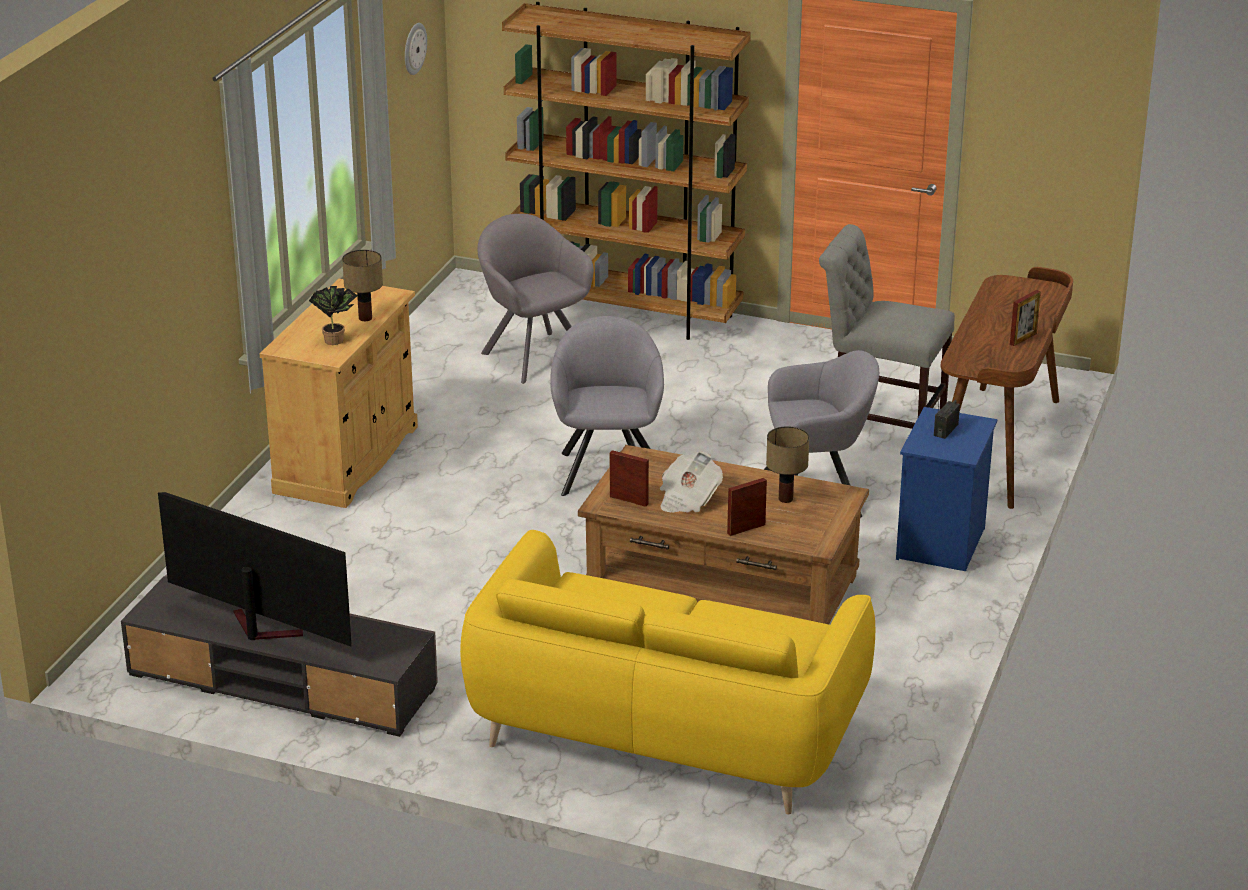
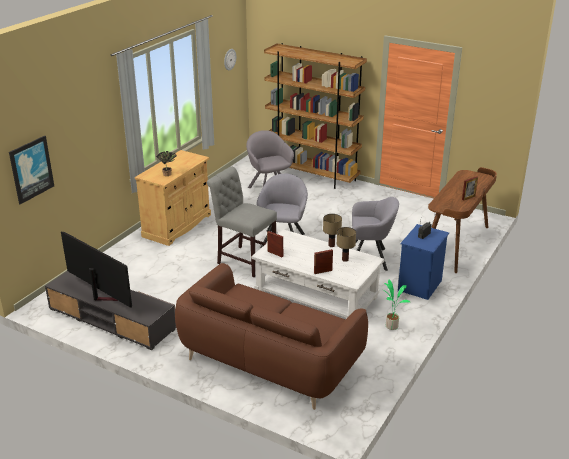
camera: 10 degrees right, 0 degrees up
table lamp [342,250,383,321] -> table lamp moved to [323,214,342,247]
yellow sofa [460,530,875,814] -> brown sofa [175,263,368,410]
brown coffee table [578,445,869,624] -> white coffee table [252,230,385,318]
newspaper [660,452,723,513] -> none
grey chair [819,224,955,429] -> grey chair moved to [207,166,277,277]
none -> picture [9,136,54,204]
none -> potted plant [384,280,410,330]

